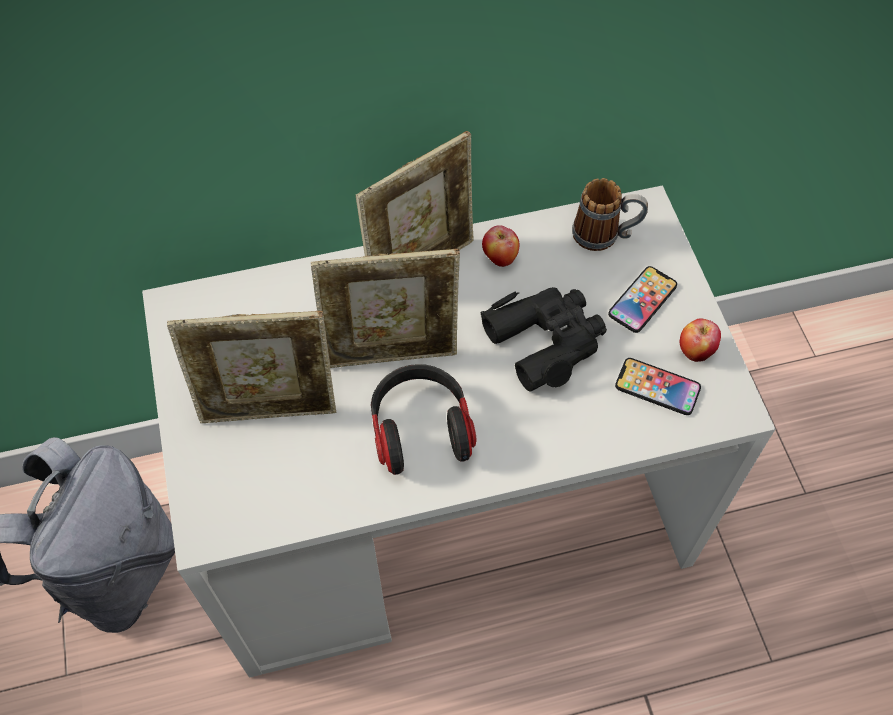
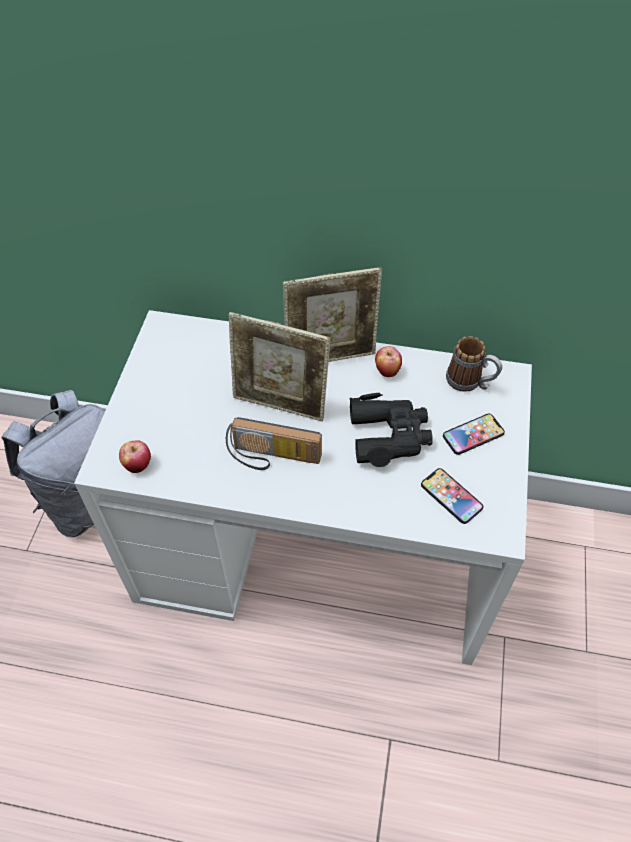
camera: 25 degrees right, 5 degrees down
picture frame [167,311,336,423] -> none
headphones [371,364,477,475] -> radio [226,417,322,470]
apple [680,319,721,362] -> apple moved to [119,440,151,473]

